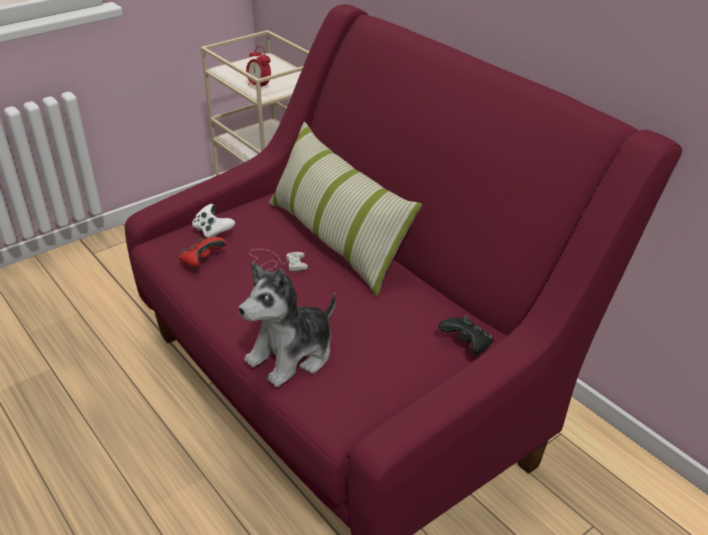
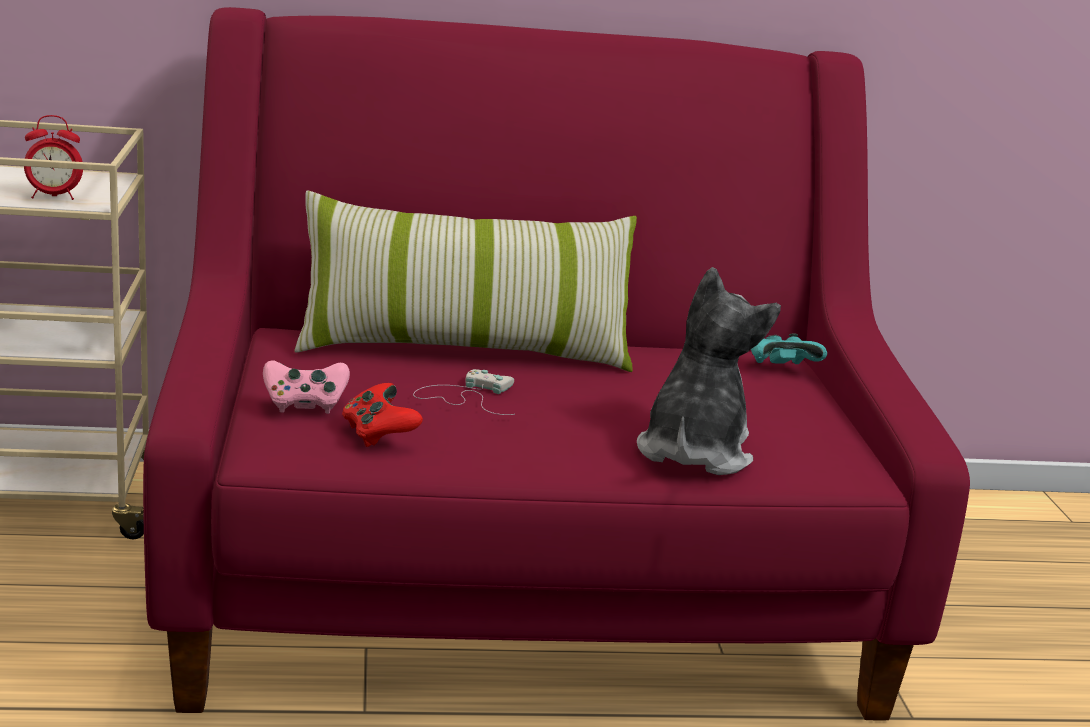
camera: 60 degrees left, 15 degrees down
white game controller [192,204,235,238] -> pink game controller [263,361,350,414]
plush toy [239,263,336,387] -> plush toy turned 150 degrees counterclockwise [637,267,781,475]
black game controller [438,315,494,354] -> turquoise game controller [751,333,827,364]

